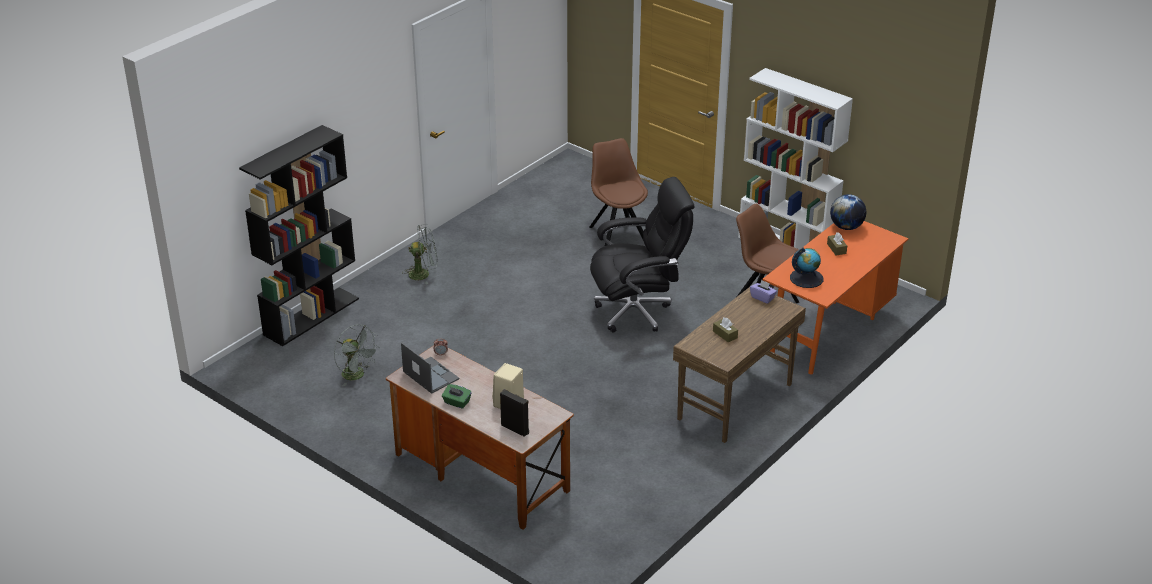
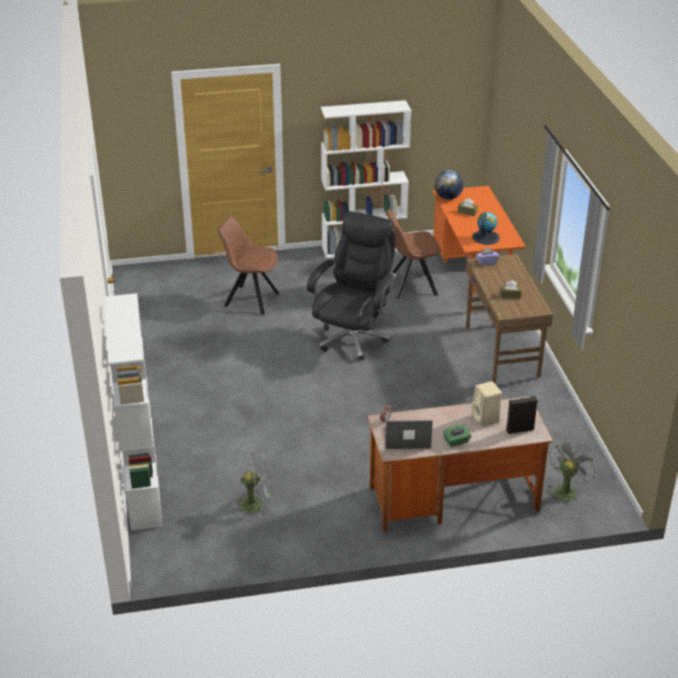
camera: 50 degrees left, 0 degrees up
black bookcase [239,125,359,346] -> white bookcase [105,293,162,530]
grey fan [402,224,437,284] -> grey fan moved to [546,439,598,502]

